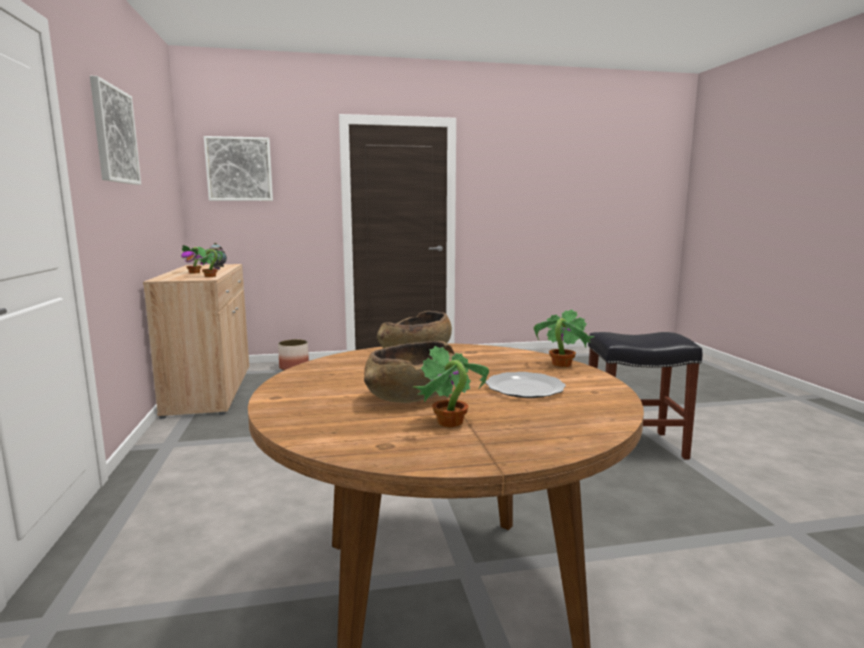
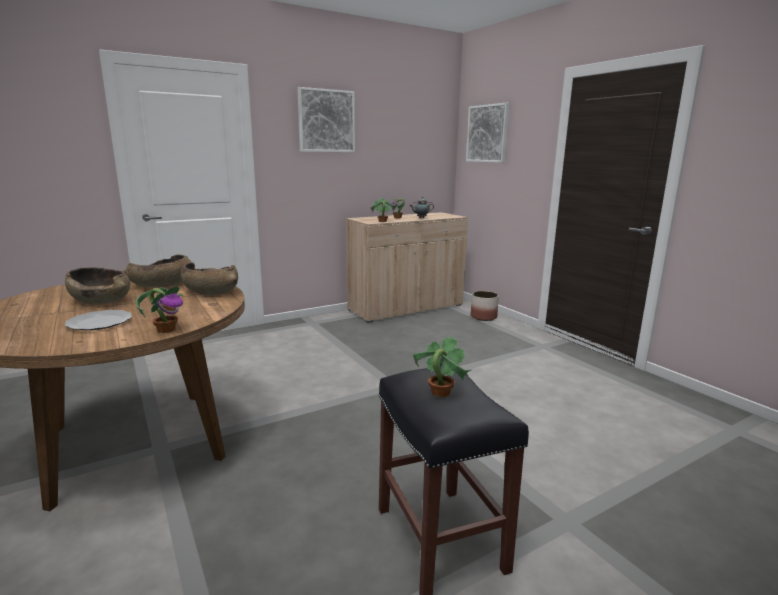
camera: 70 degrees right, 5 degrees up
potted plant [412,346,489,428] -> potted plant moved to [413,337,472,397]
none -> brown bowl [123,254,195,287]

